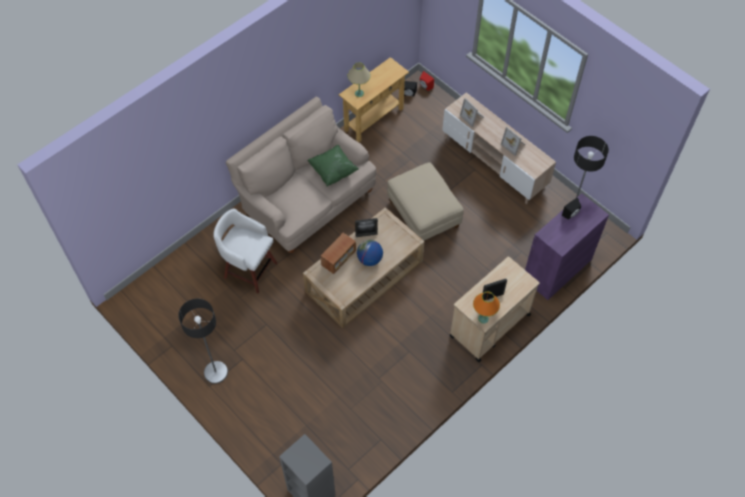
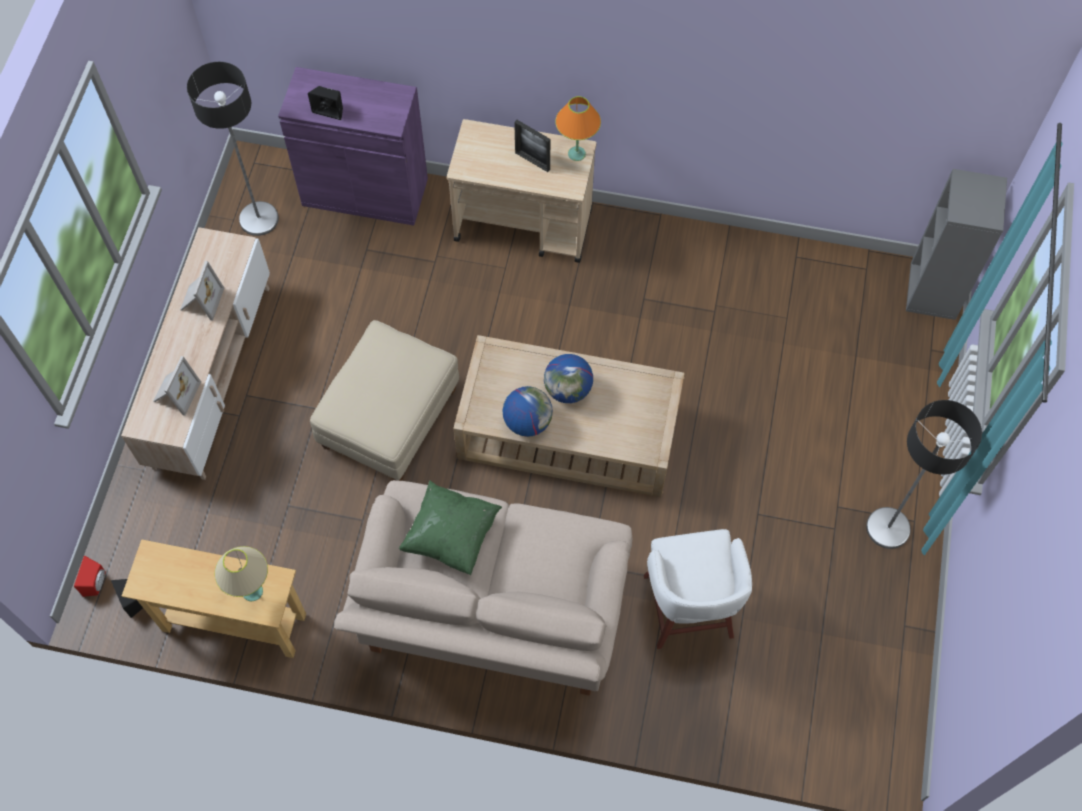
camera: 125 degrees left, 5 degrees up
radio [321,233,356,274] -> none
picture frame [355,218,378,237] -> globe [503,386,553,437]

